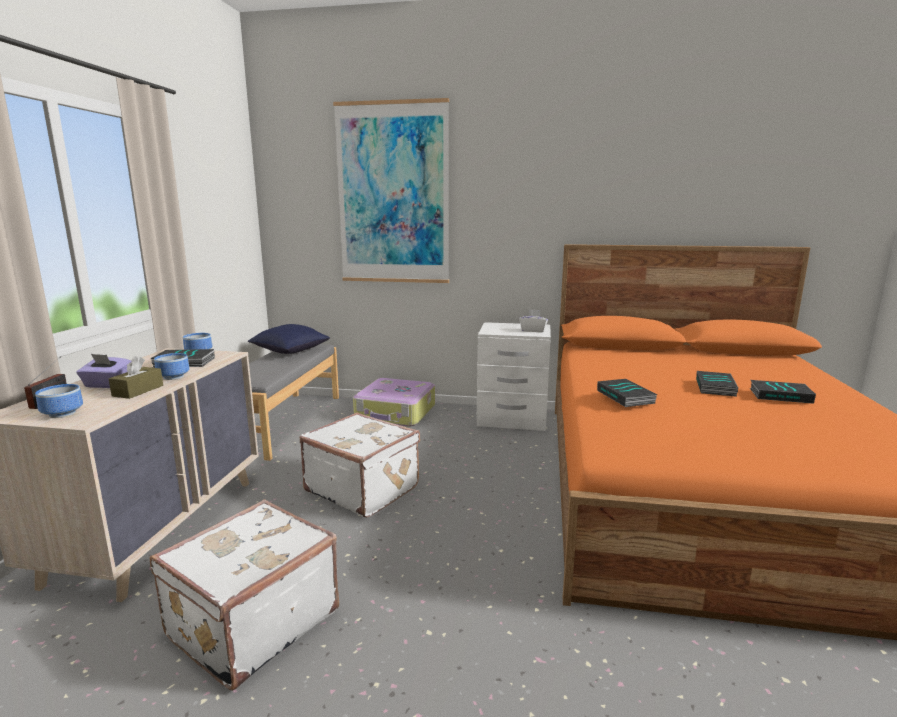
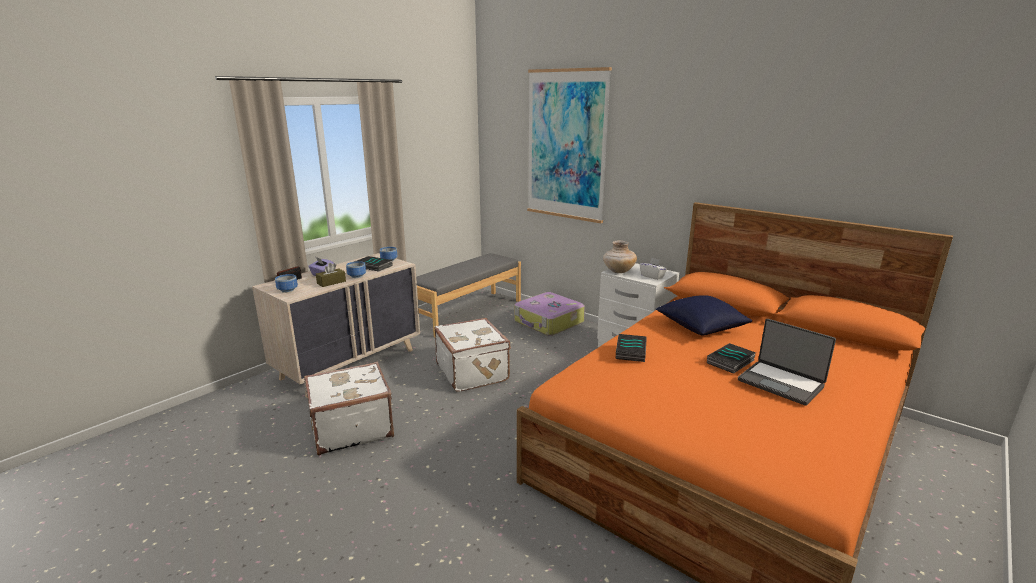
camera: 30 degrees right, 5 degrees up
blue pillow [248,324,330,354] -> blue pillow moved to [656,295,752,335]
book [750,380,816,404] -> laptop [738,319,836,406]
none -> beige vase [603,241,637,273]

